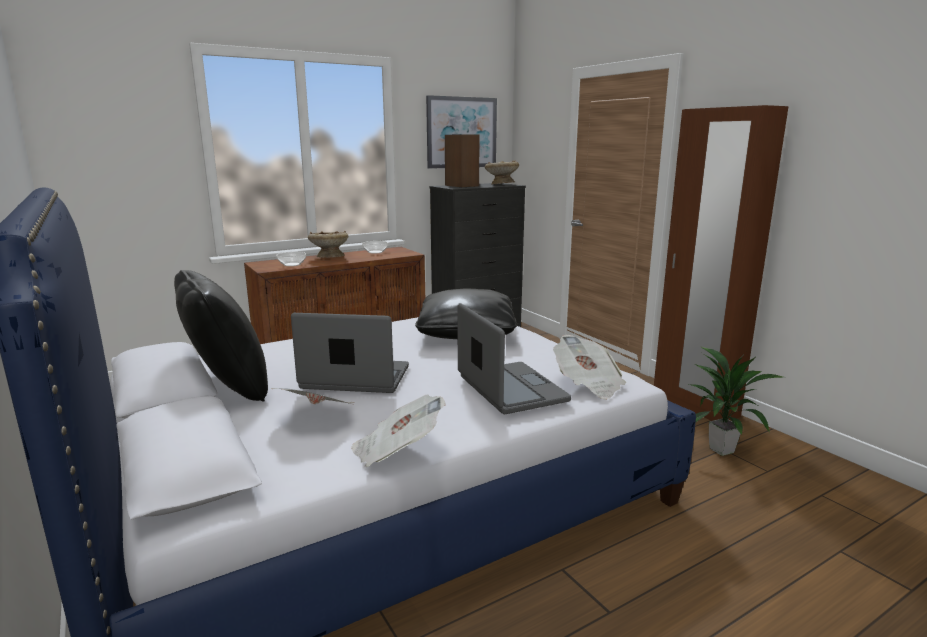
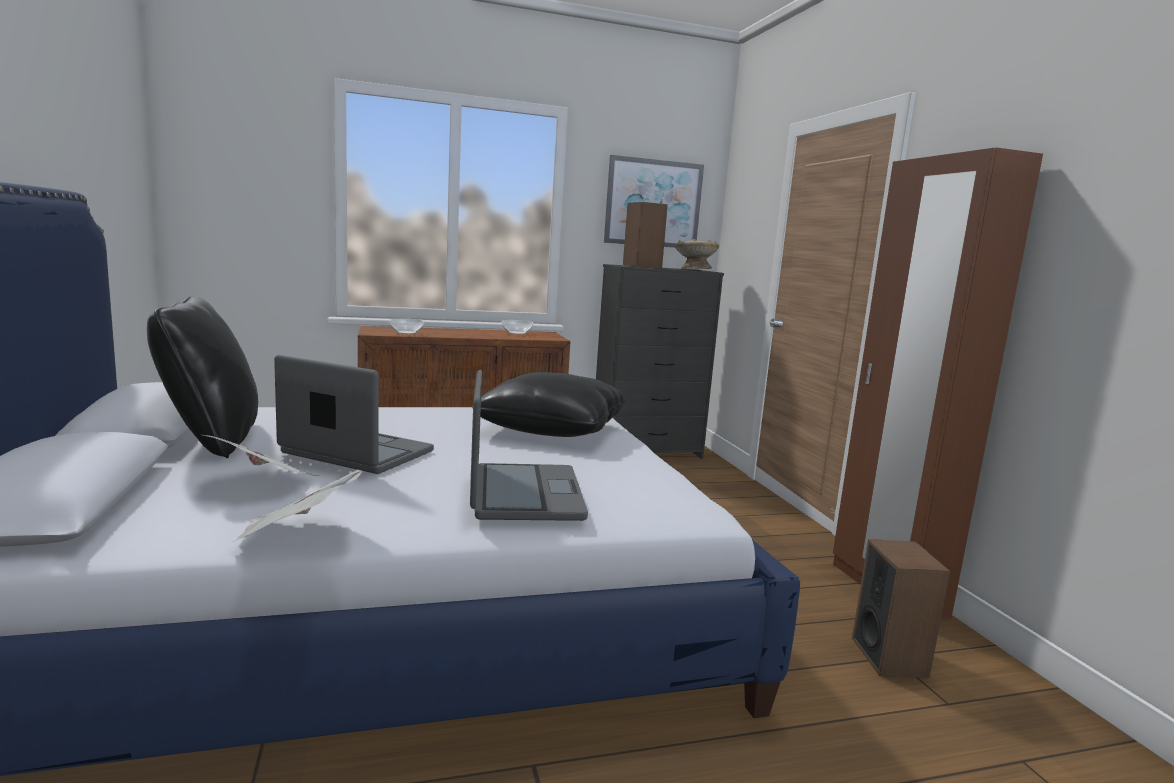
camera: 15 degrees right, 5 degrees down
beige bowl [308,231,348,258] -> none
newspaper [553,335,626,400] -> none
potted plant [689,346,783,456] -> speaker [852,539,950,678]

